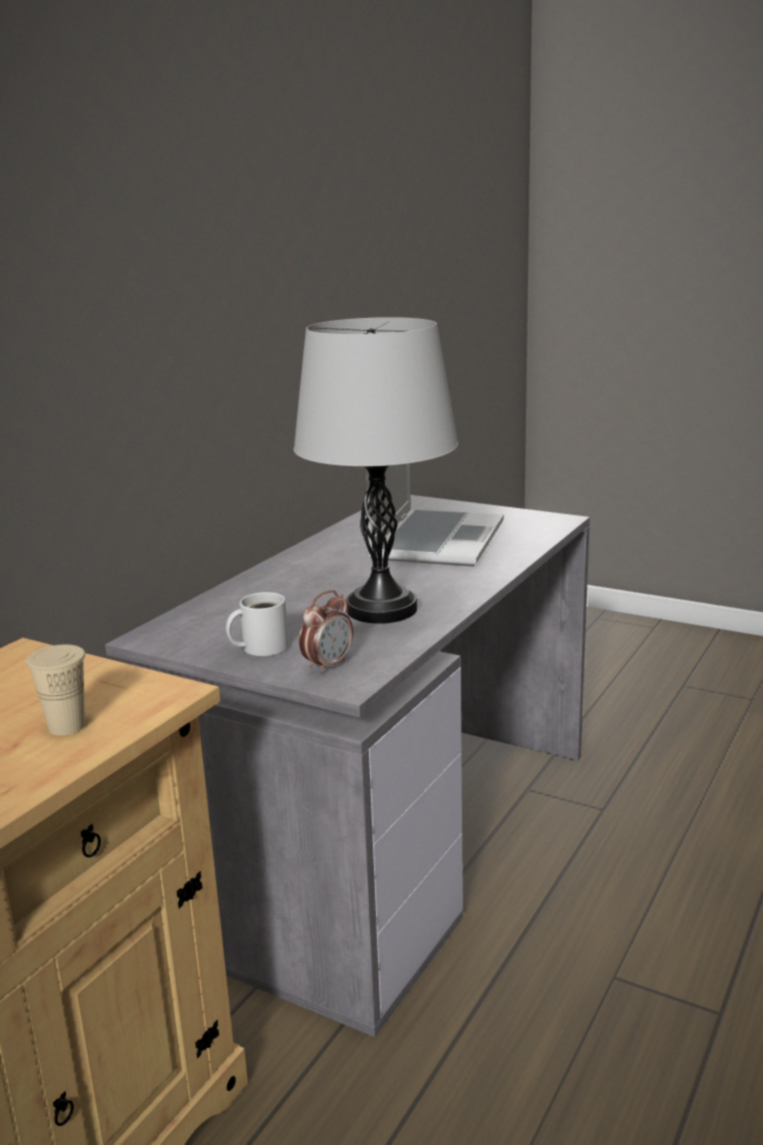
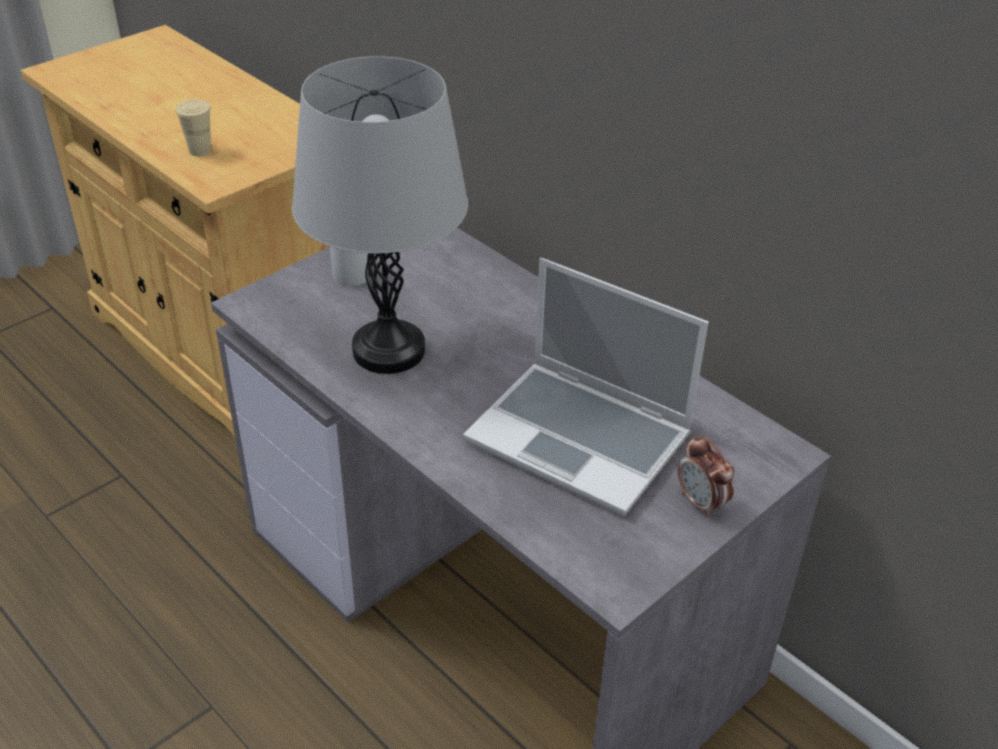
camera: 105 degrees right, 20 degrees up
alarm clock [299,590,353,674] -> alarm clock moved to [678,436,734,518]

